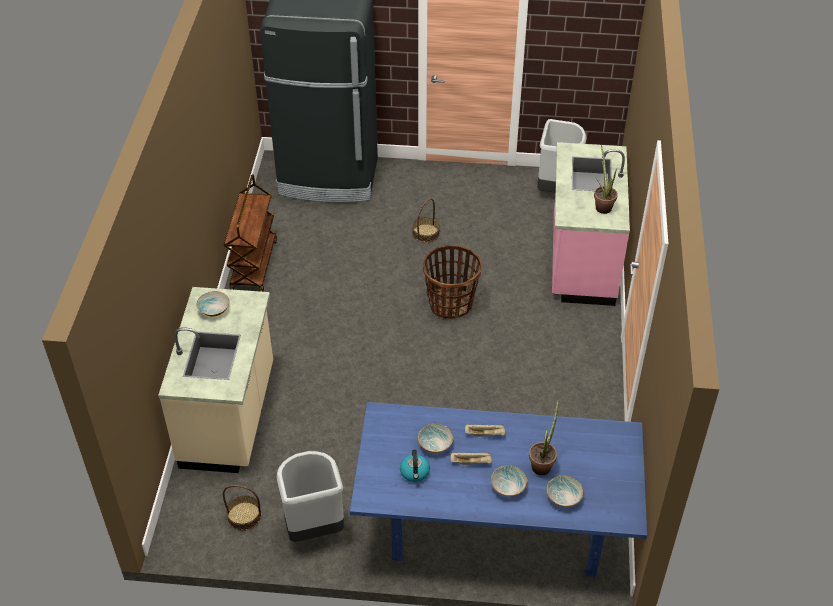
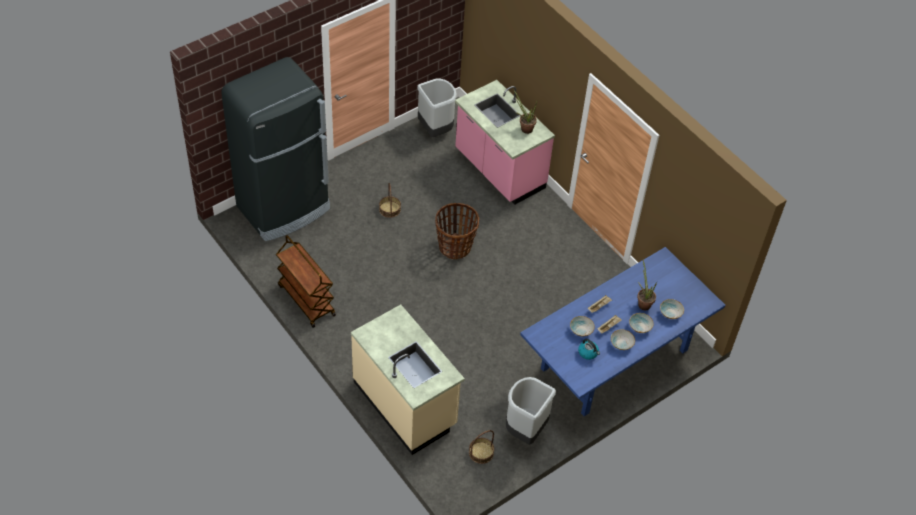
camera: 45 degrees left, 5 degrees up
bowl [197,291,230,316] -> bowl moved to [611,329,635,350]

